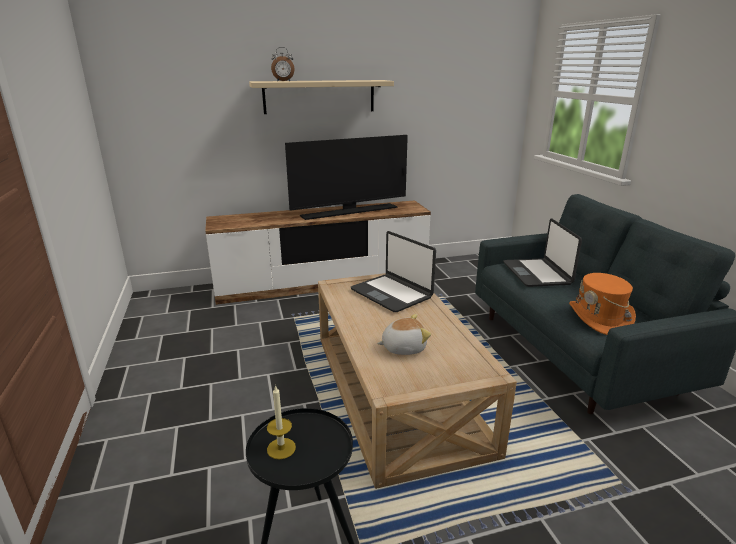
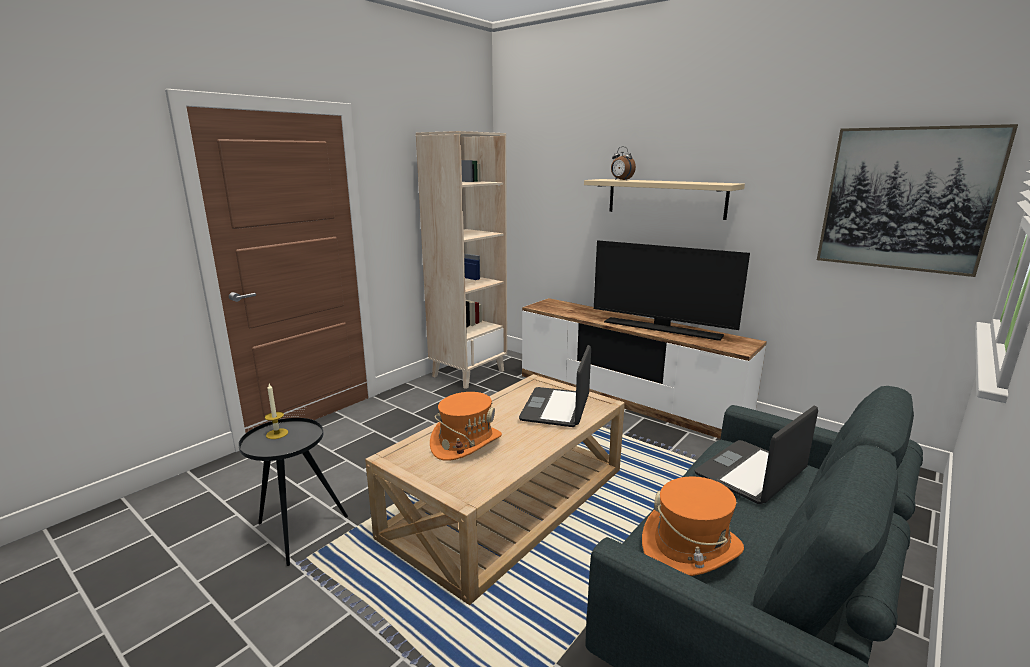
camera: 55 degrees right, 5 degrees down
plush toy [377,314,431,355] -> orange hat [430,392,502,461]
none -> beige bookcase [416,131,507,389]
none -> picture [817,124,1018,277]

